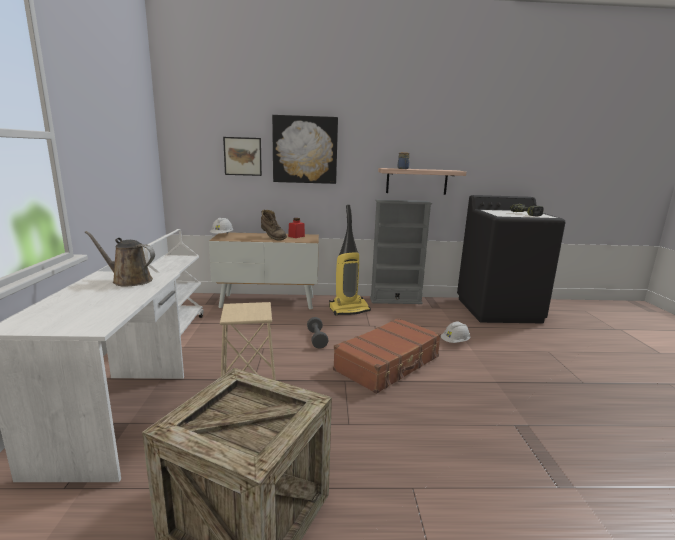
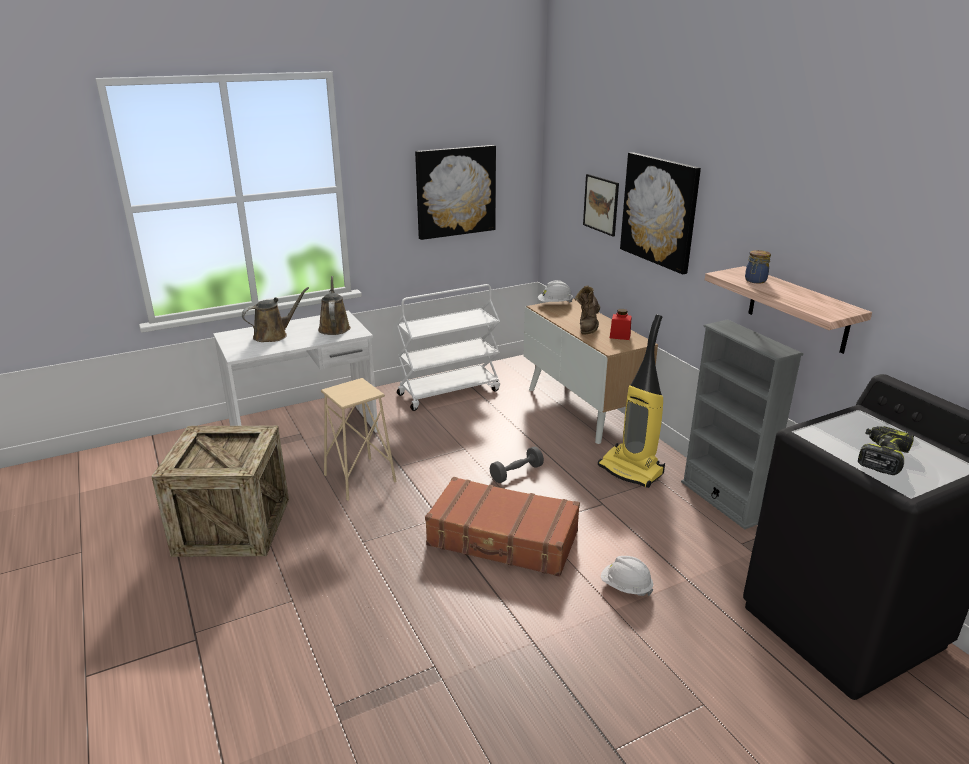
camera: 65 degrees right, 10 degrees up
none -> brown watering can [242,287,309,342]
none -> picture [415,145,496,240]

